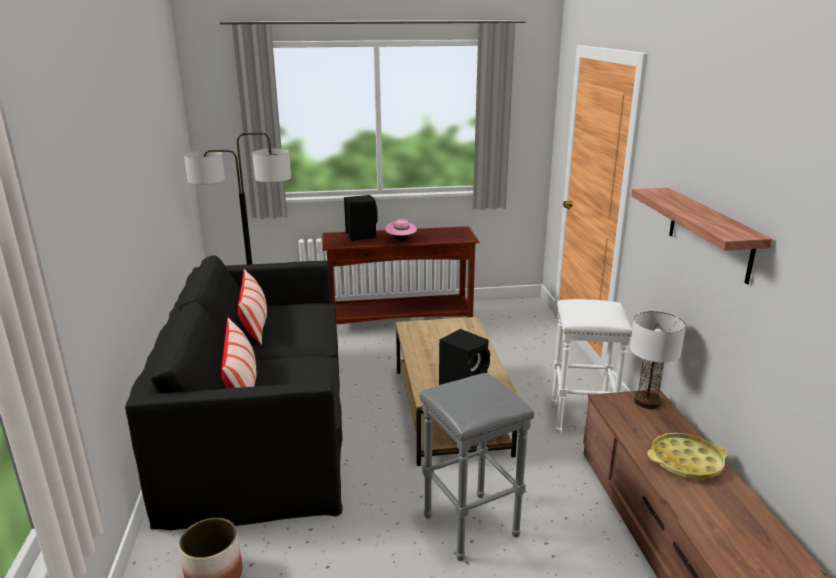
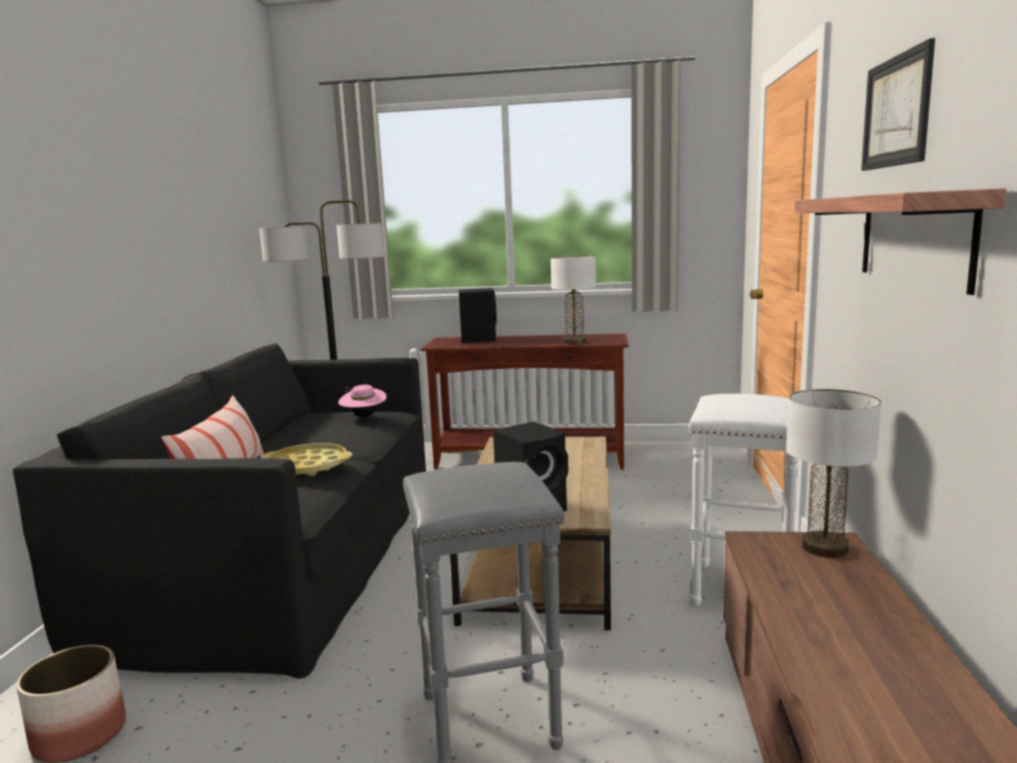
camera: 15 degrees right, 10 degrees down
pillow [238,269,267,345] -> none
pink hat [385,219,417,241] -> pink hat moved to [338,385,387,417]
yellow tray [647,433,728,479] -> yellow tray moved to [260,443,352,476]
none -> table lamp [551,256,596,344]
none -> picture [861,38,935,171]

